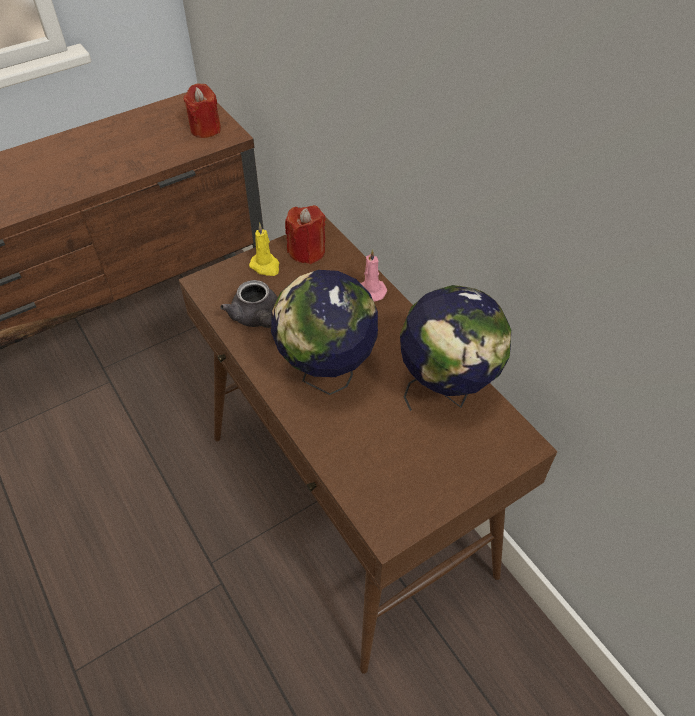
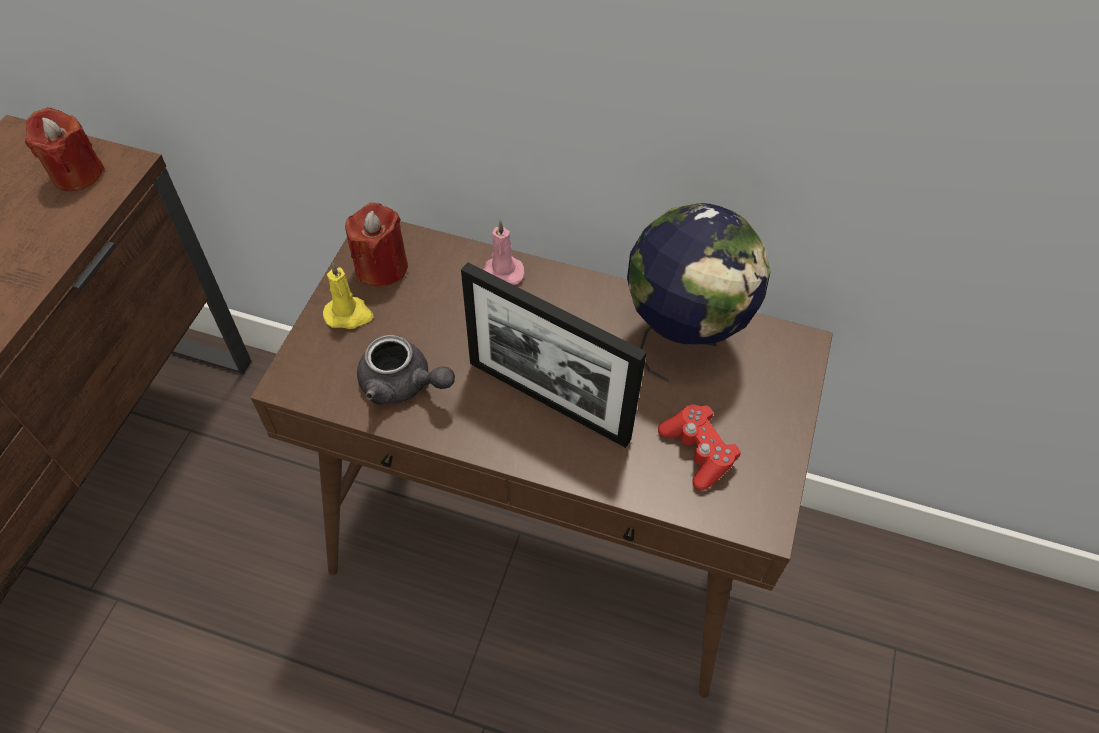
camera: 40 degrees left, 5 degrees up
globe [271,270,378,395] -> picture frame [461,262,647,448]
none -> red game controller [658,404,741,490]

